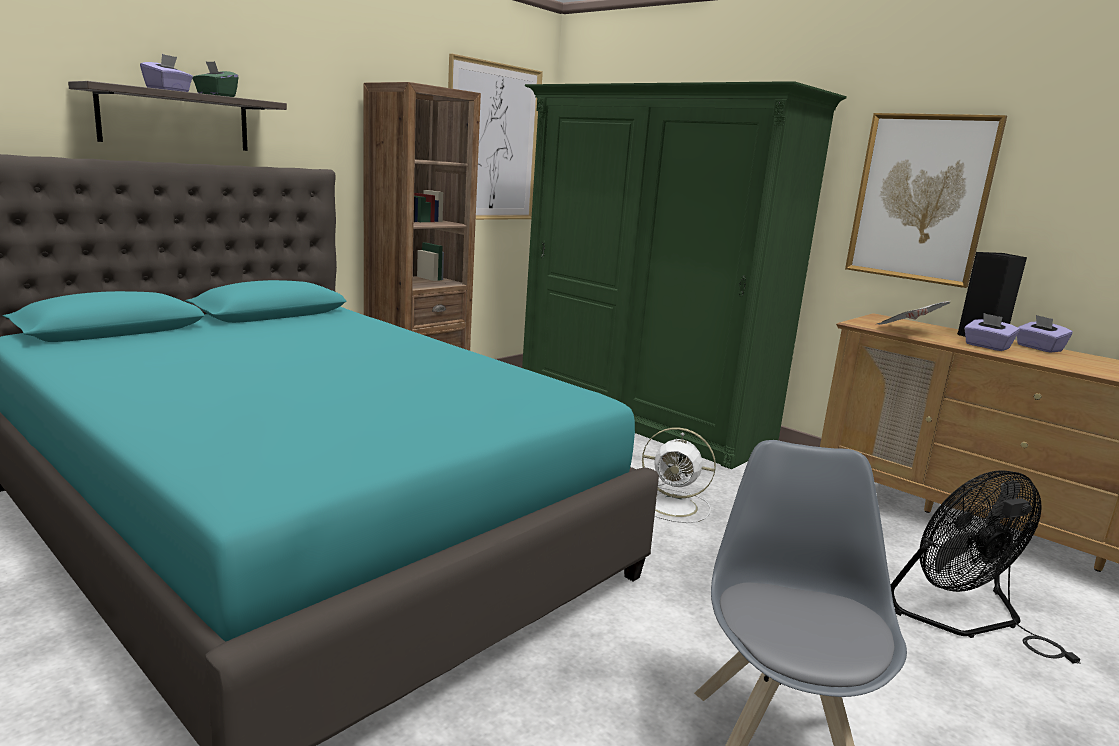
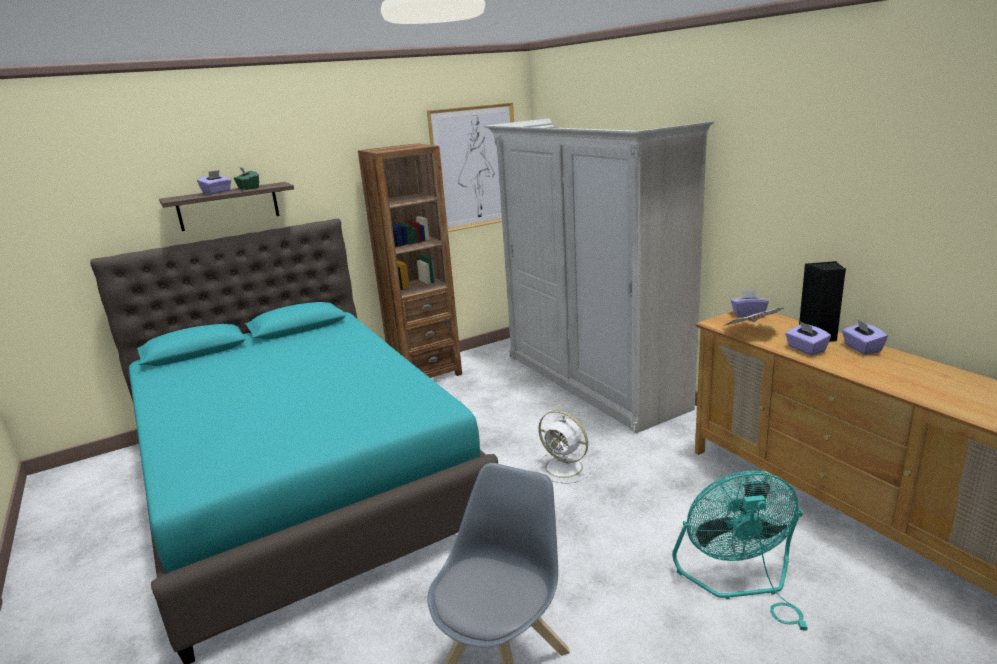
camera: 20 degrees right, 5 degrees up
green wardrobe [522,81,847,469] -> white wardrobe [484,119,714,433]
picture [845,113,1007,288] -> none
black fan [891,471,1081,664] -> turquoise fan [672,471,808,631]
none -> purple tissue box [731,290,769,317]

